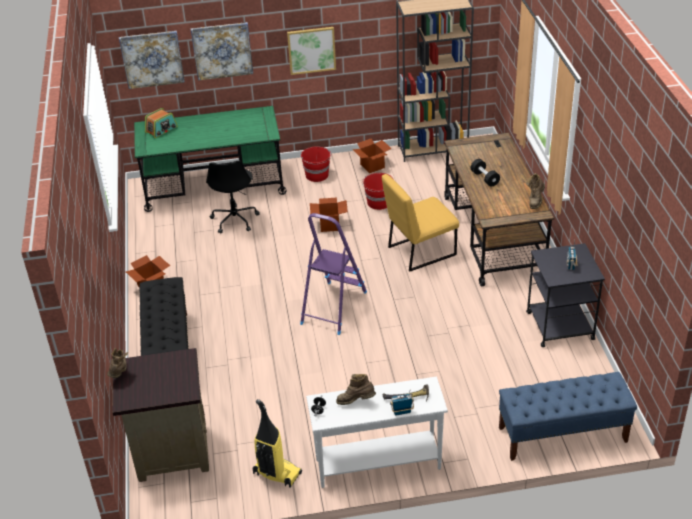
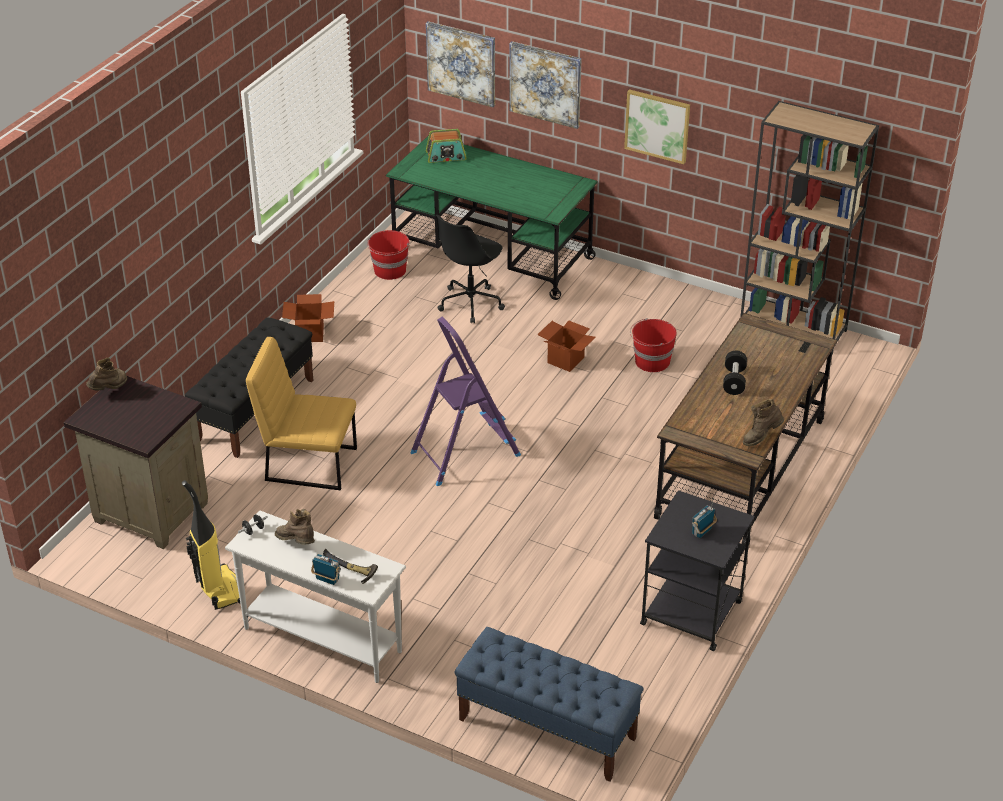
camera: 35 degrees right, 0 degrees up
red bucket [301,146,331,182] -> red bucket moved to [367,230,409,280]
cardboard box [353,138,392,173] -> none
yellow chair [382,174,459,272] -> yellow chair moved to [246,337,357,491]

